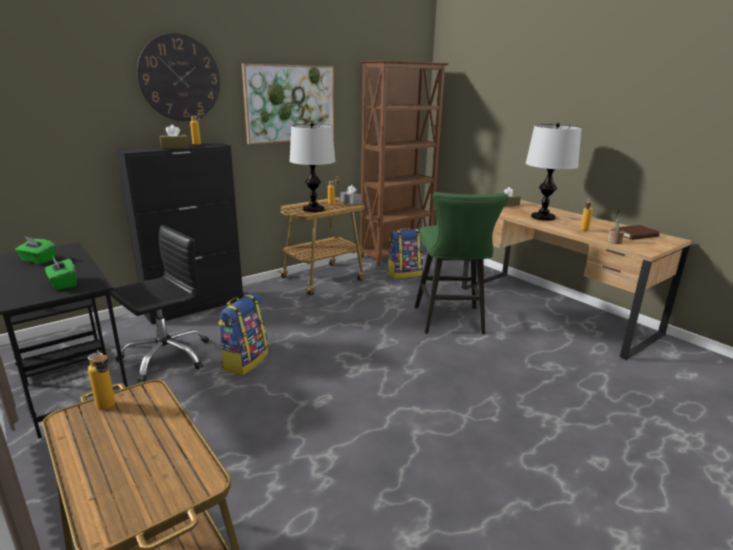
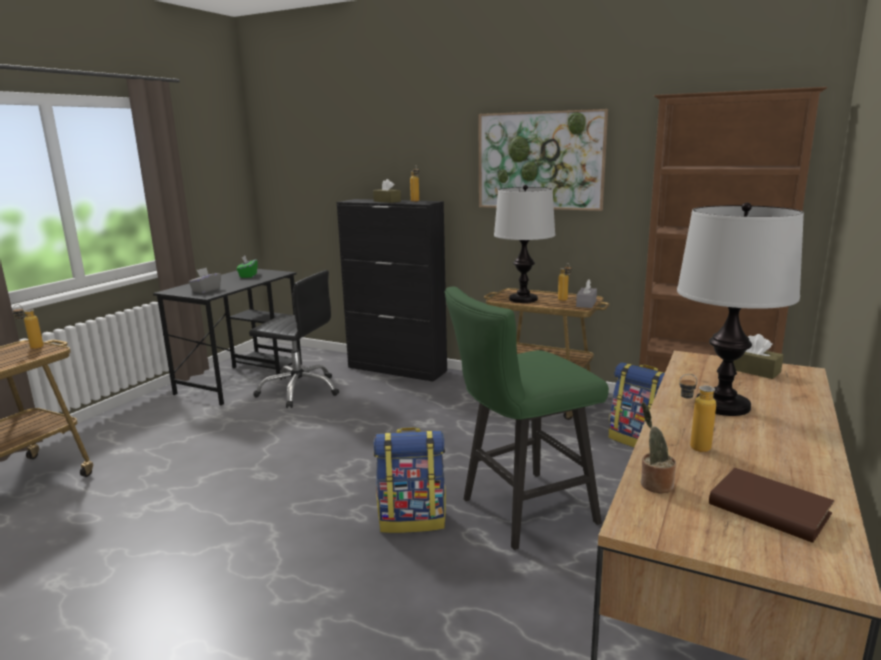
camera: 65 degrees right, 5 degrees down
green tissue box [45,257,76,290] -> grey tissue box [188,267,221,293]
wall clock [137,33,220,121] -> none
backpack [218,292,268,375] -> backpack moved to [374,427,446,533]

